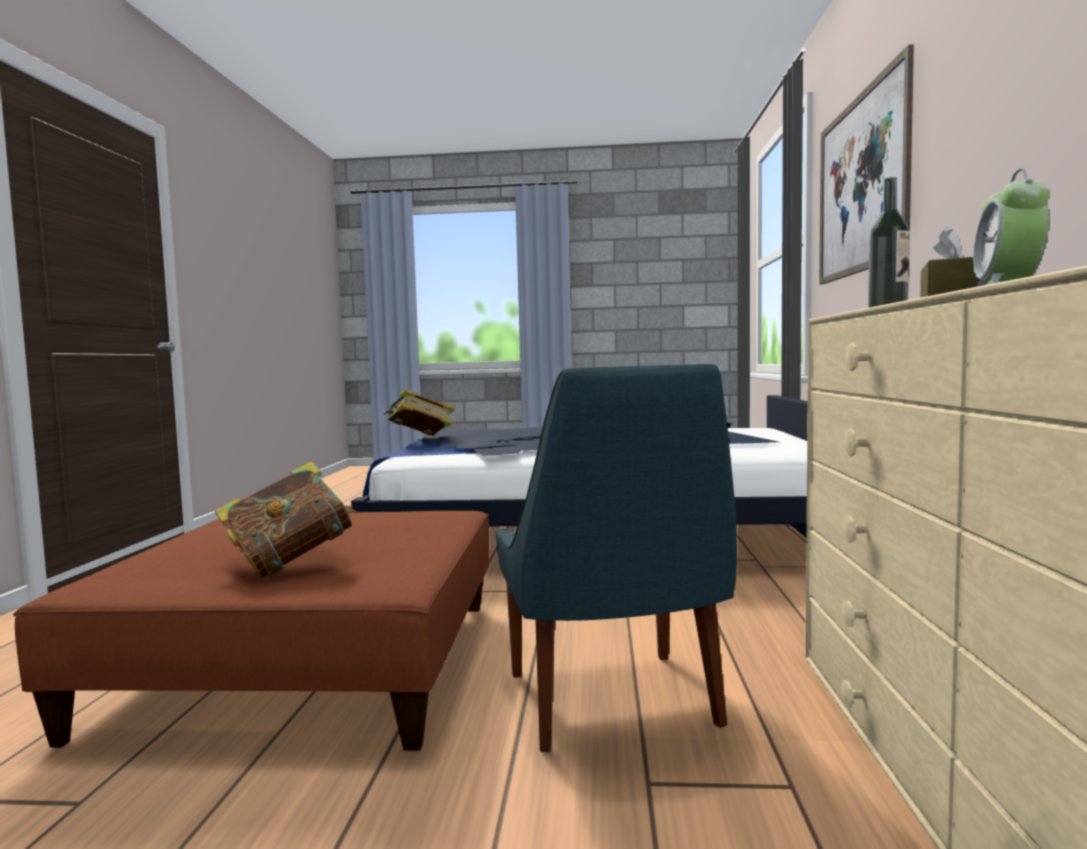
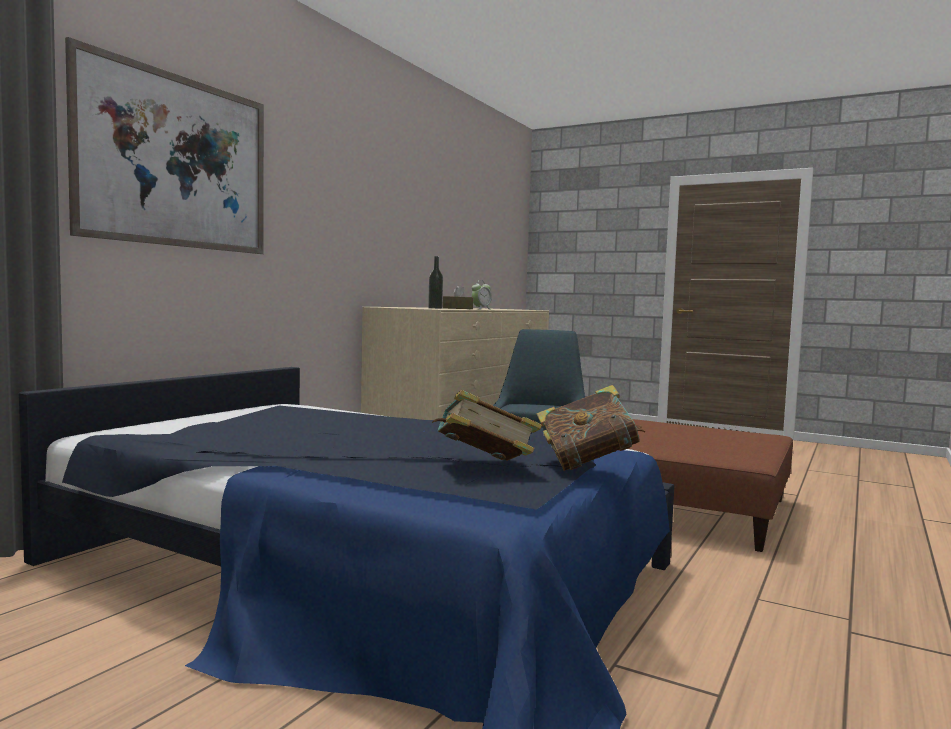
camera: 155 degrees left, 0 degrees up
book [215,461,358,578] -> book moved to [432,390,542,461]

